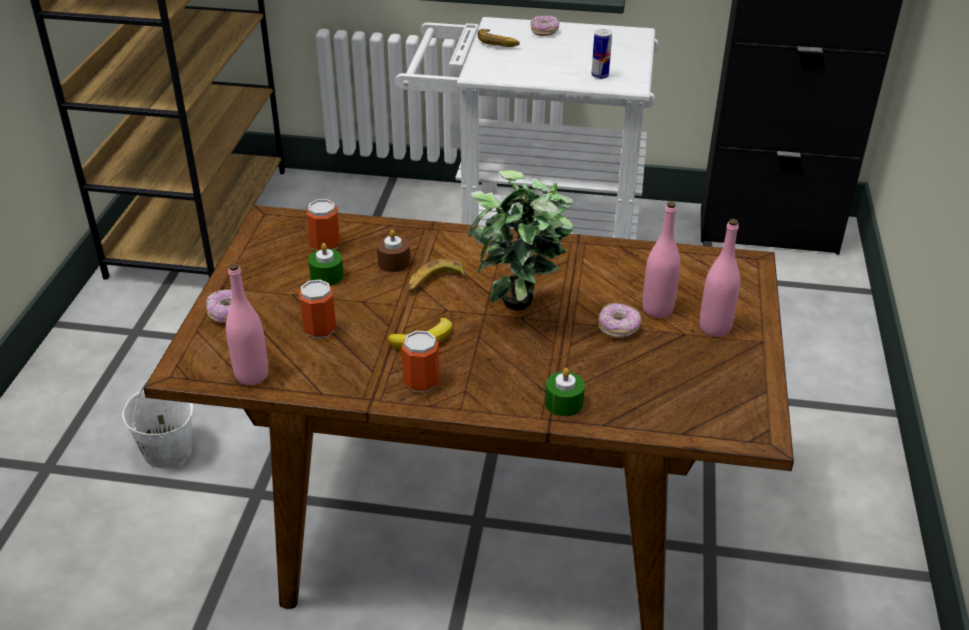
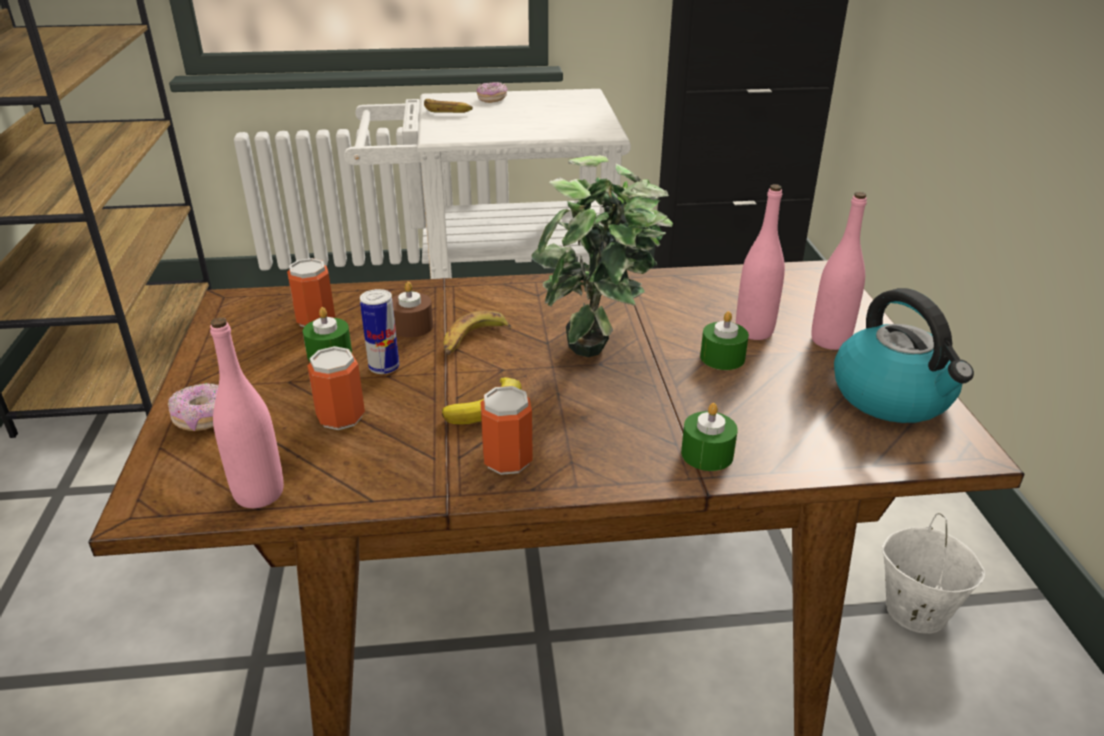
camera: 15 degrees left, 5 degrees down
white bucket [122,377,193,469] -> white bucket moved to [882,513,985,634]
can [591,29,612,79] -> can moved to [360,289,399,374]
donut [598,303,641,338] -> green candle [700,311,749,370]
none -> kettle [834,288,974,423]

